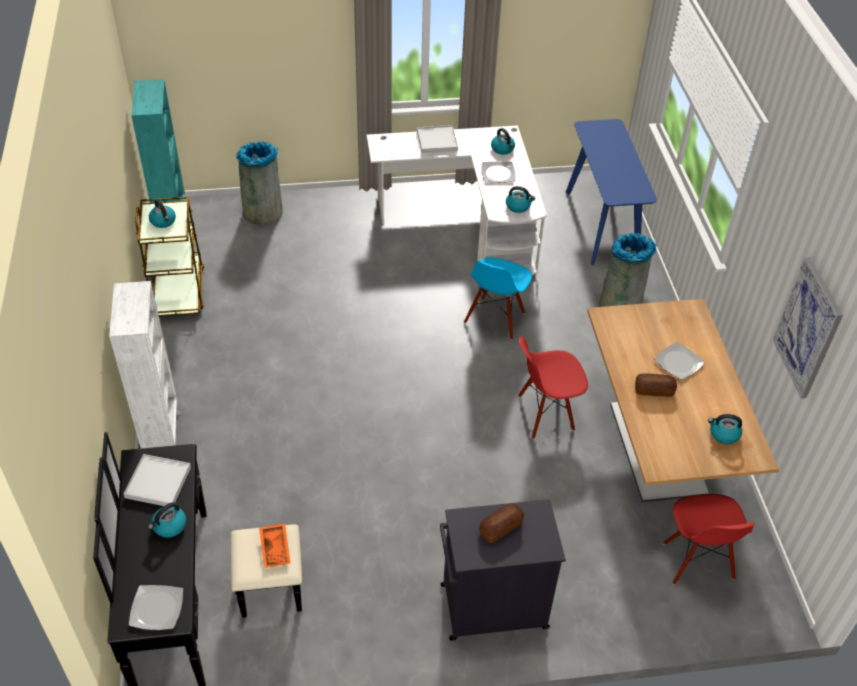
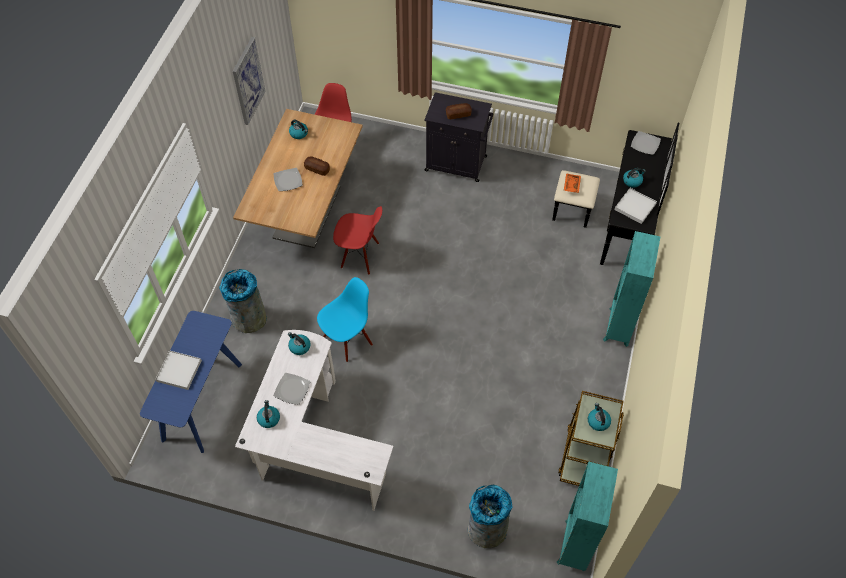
camera: 155 degrees left, 10 degrees up
white bookcase [109,281,181,449] -> turquoise bookcase [603,231,660,347]
white tray [417,125,458,154] -> white tray moved to [155,350,202,390]

